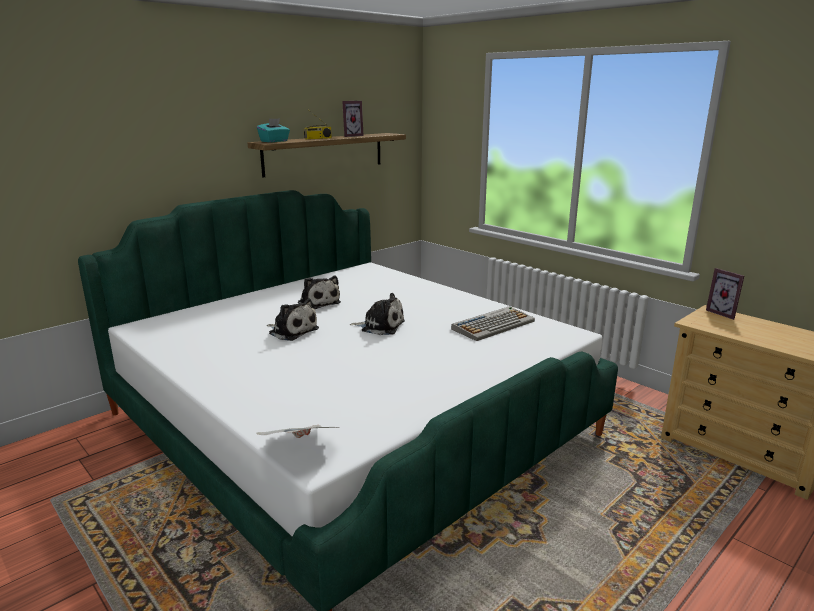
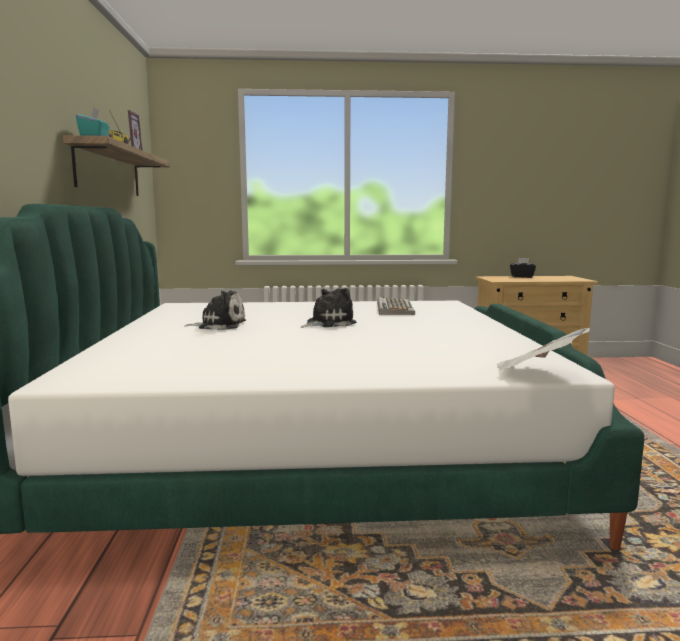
camera: 50 degrees left, 10 degrees down
plush toy [267,299,319,341] -> none
picture frame [706,268,744,320] -> none
none -> black tissue box [510,258,536,278]

